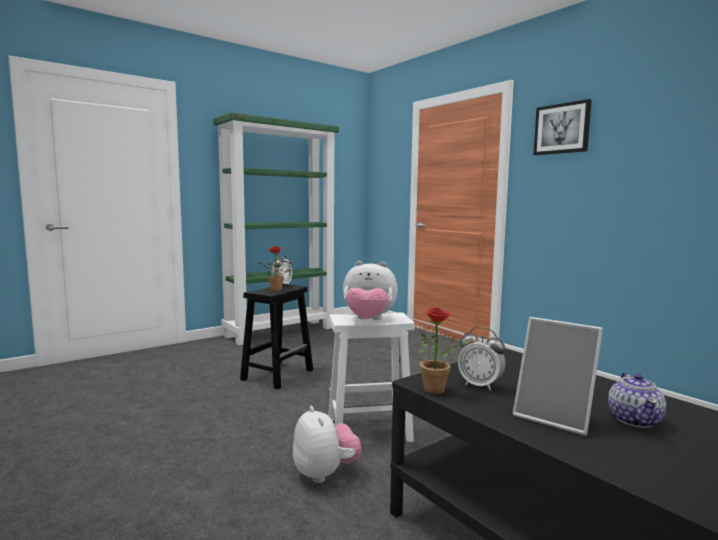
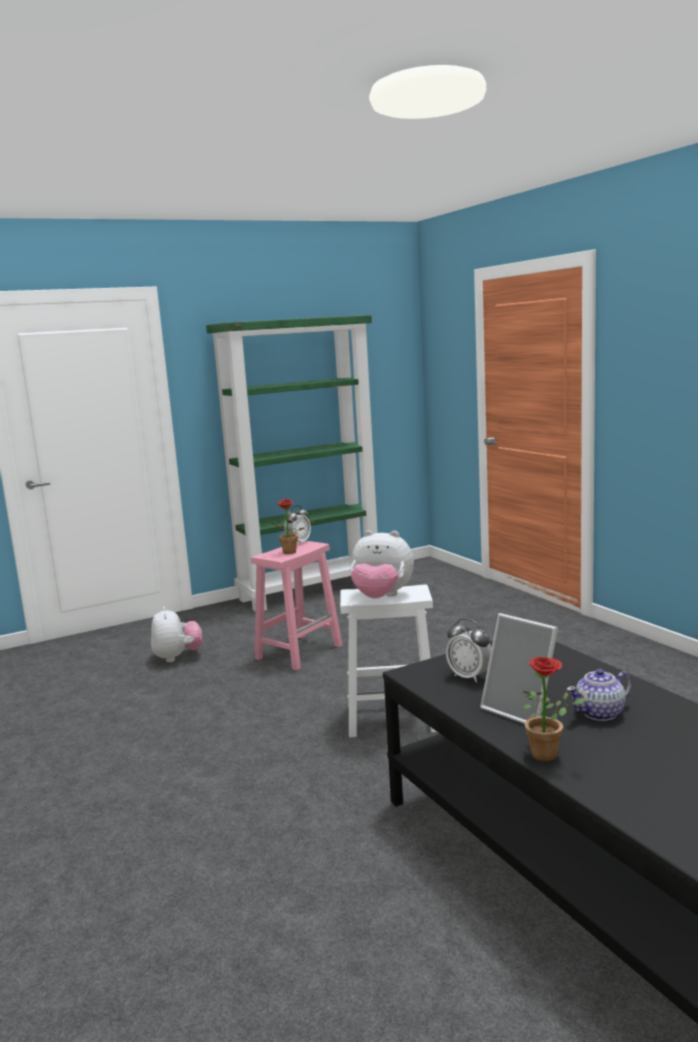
camera: 10 degrees right, 5 degrees up
black stool [240,284,313,389] -> pink stool [251,541,343,670]
plush toy [293,406,362,483] -> plush toy moved to [151,606,203,663]
potted plant [418,307,472,395] -> potted plant moved to [523,657,587,761]
picture [534,99,592,155] -> none
teapot [608,372,666,428] -> teapot turned 45 degrees clockwise [567,669,632,721]

